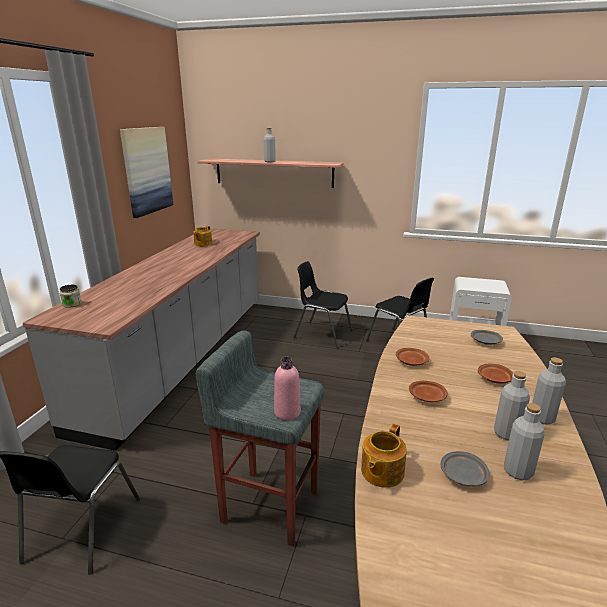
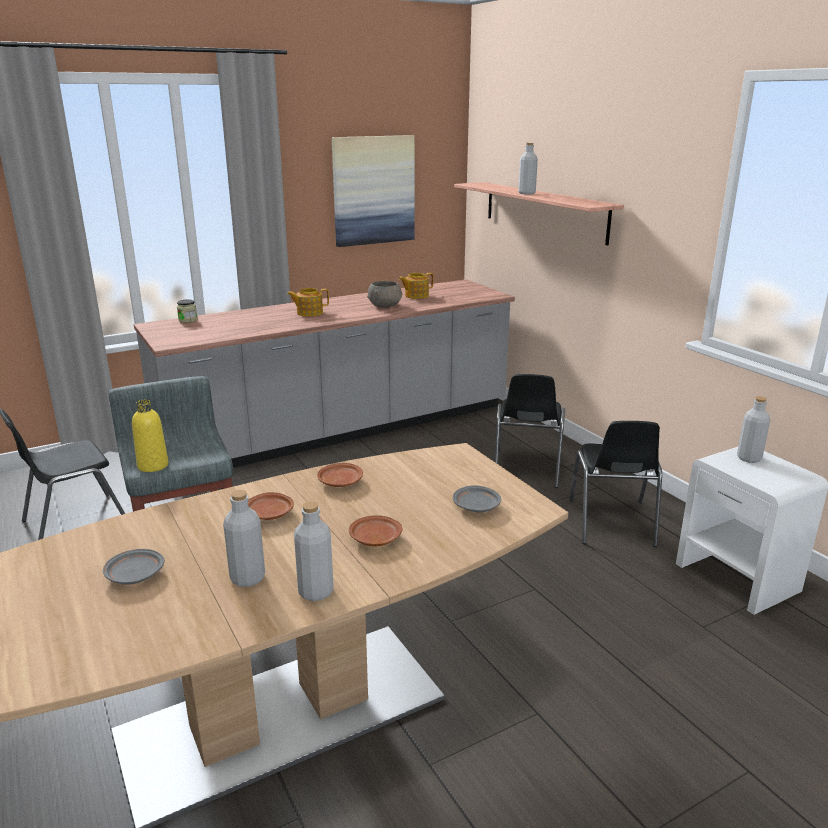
camera: 45 degrees right, 0 degrees up
pink bottle [274,357,301,420] -> yellow bottle [132,400,168,472]
black chair [294,261,353,348] -> black chair turned 150 degrees counterclockwise [495,374,565,488]
teapot [361,423,407,488] -> teapot moved to [287,288,329,317]
grey bottle [504,403,545,480] -> grey bottle moved to [737,396,770,463]
none -> grey bowl [367,281,403,308]

